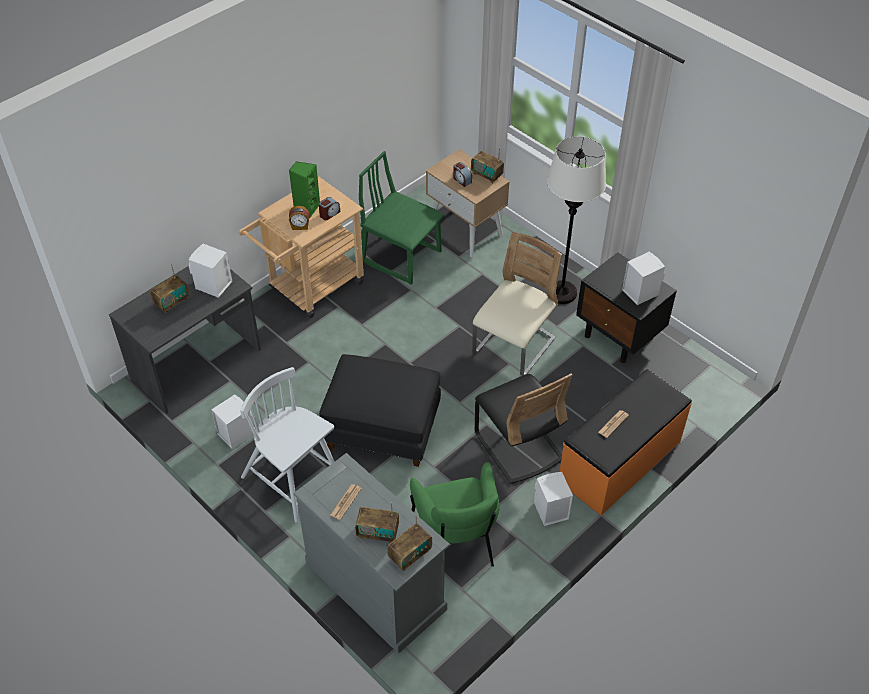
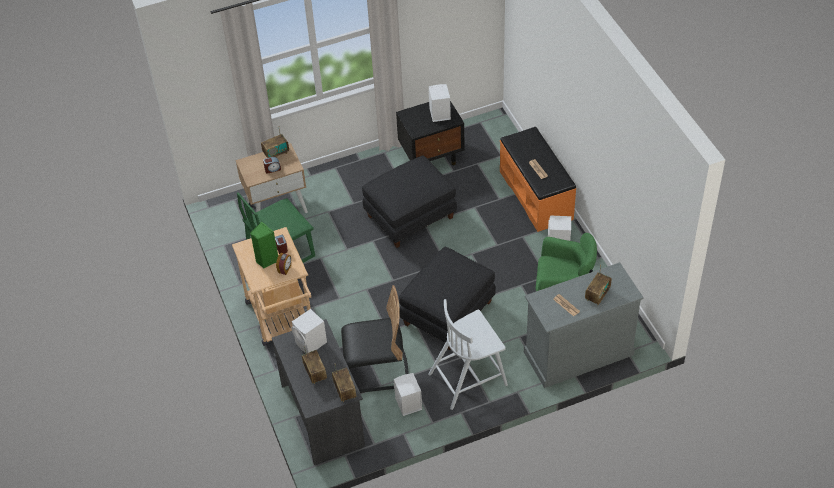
camera: 65 degrees left, 0 degrees up
radio [387,515,432,571] -> radio moved to [332,365,356,402]
beige chair [472,232,562,376] -> black ottoman [362,155,457,248]
black chair [475,373,572,484] -> black chair moved to [341,285,408,393]
white floor lamp [547,136,606,304] -> none

